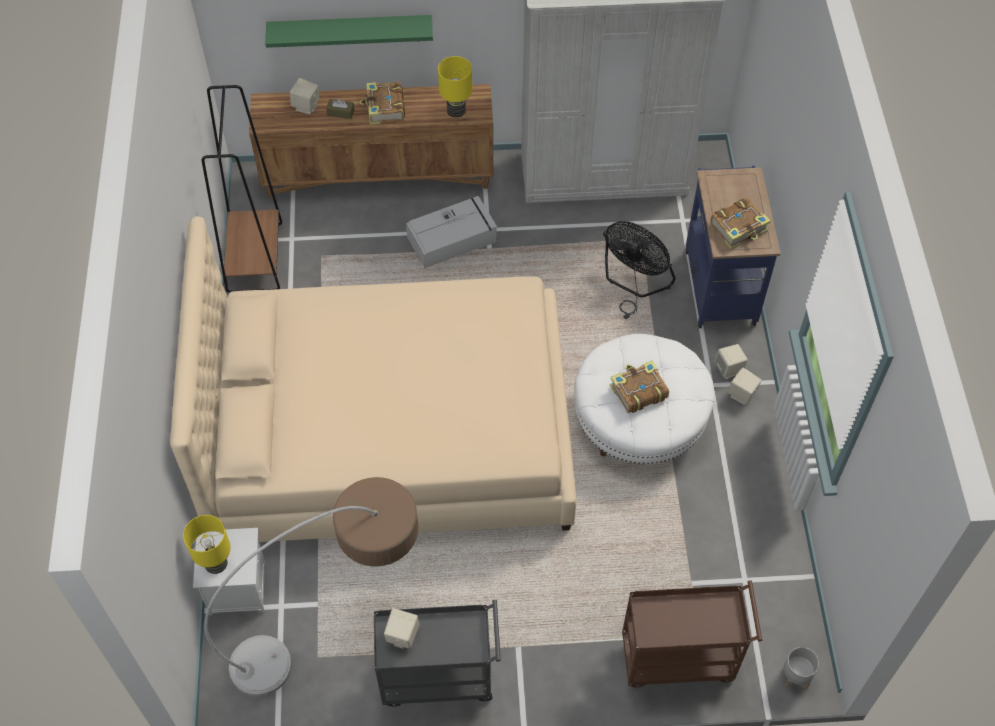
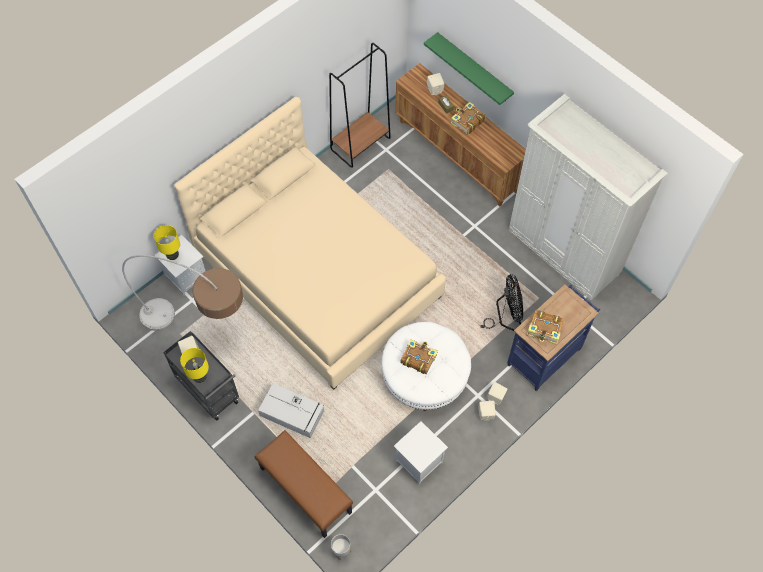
camera: 50 degrees right, 5 degrees up
grey storage box [406,196,497,268] -> grey storage box moved to [258,384,324,438]
yellow table lamp [438,56,472,117] -> yellow table lamp moved to [180,348,209,383]
brown cart [622,581,762,688] -> brown bench [255,430,353,538]
none -> grey nightstand [394,421,448,485]

